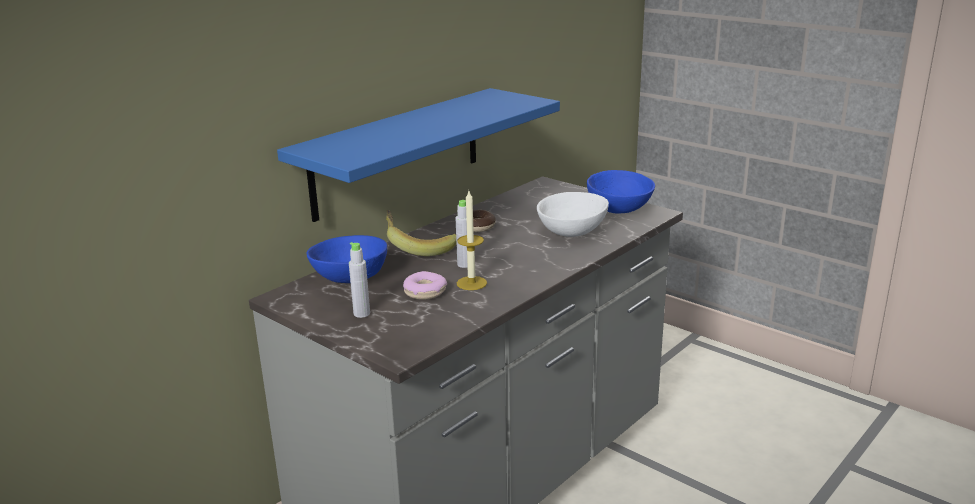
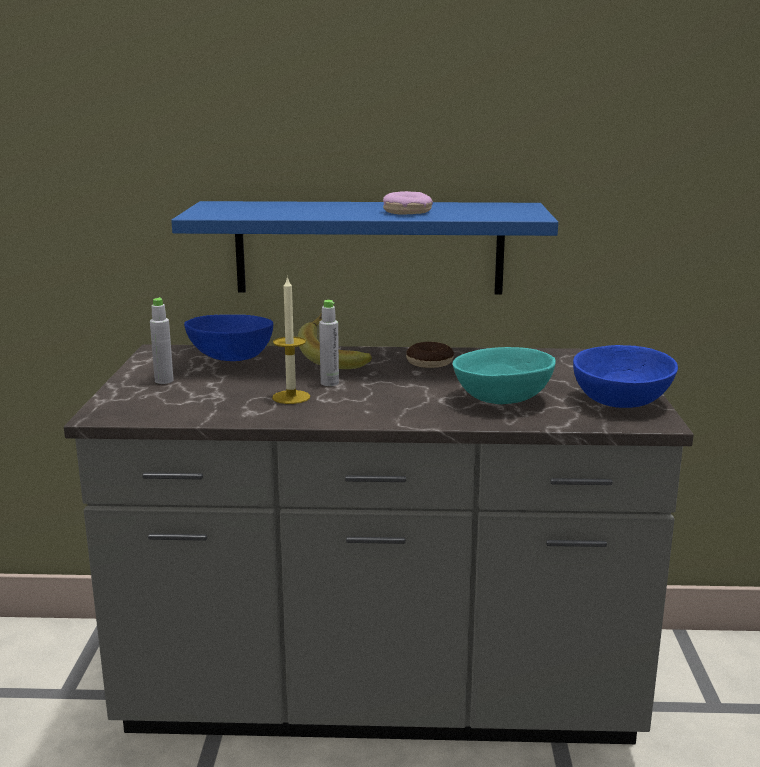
camera: 50 degrees right, 5 degrees down
donut [403,271,447,300] -> donut moved to [383,191,433,214]
white bowl [537,192,609,237] -> turquoise bowl [453,347,556,404]

